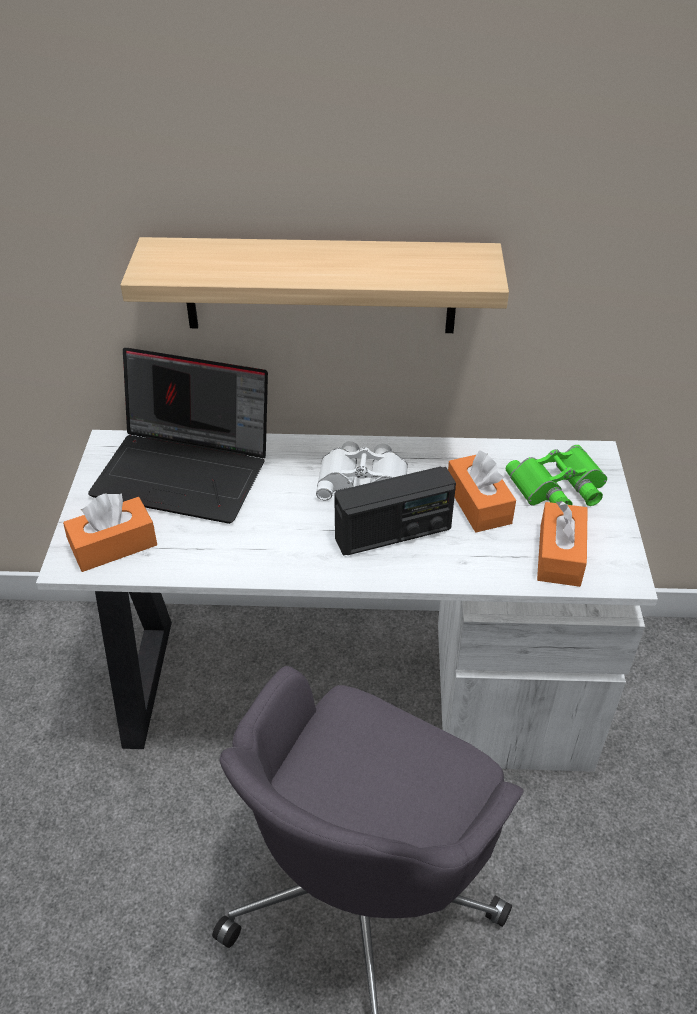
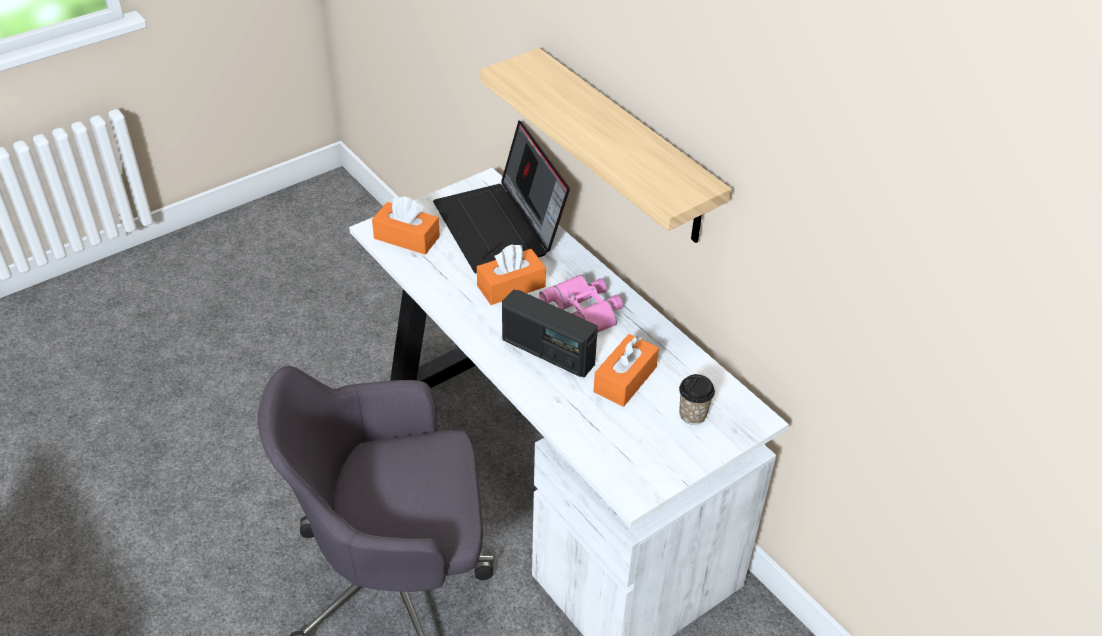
camera: 50 degrees right, 0 degrees up
white binoculars [316,441,408,500] -> pink binoculars [539,275,623,333]
green binoculars [506,445,607,506] -> cup [679,374,715,425]
orange tissue box [537,501,588,587] -> orange tissue box moved to [477,244,546,305]

